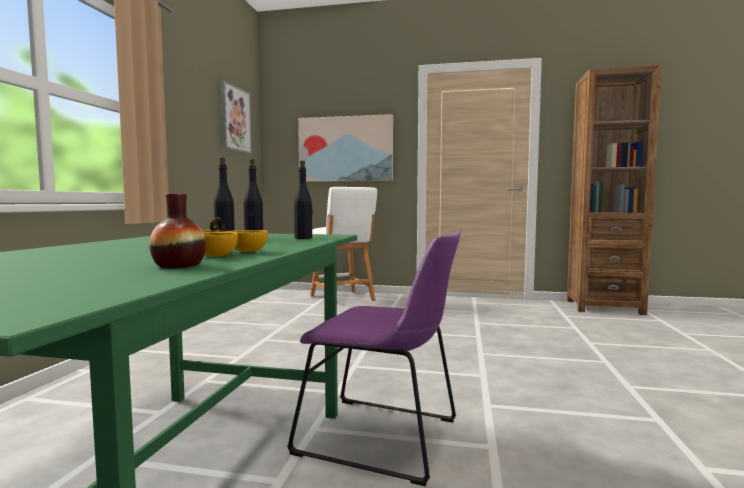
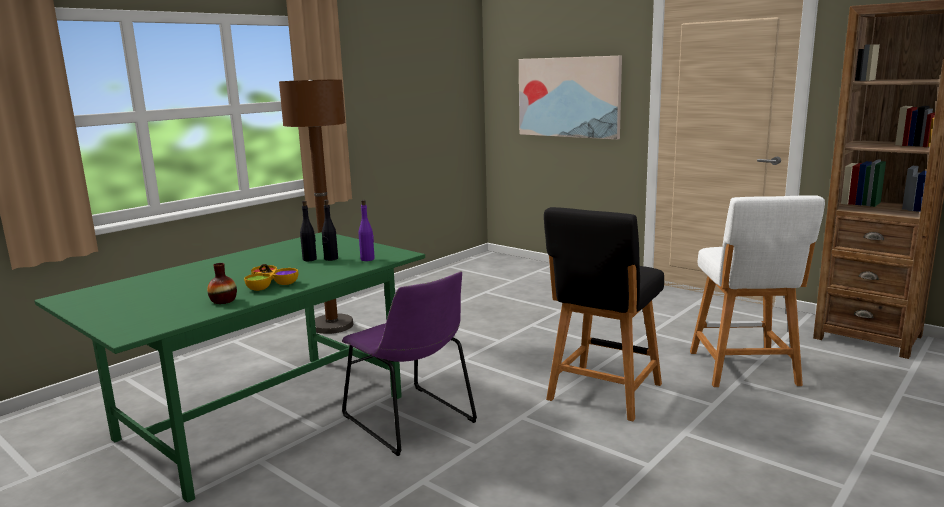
camera: 30 degrees right, 10 degrees up
picture [220,80,251,154] -> none
black bottle [294,161,313,239] -> purple bottle [359,200,375,261]
white stool [310,187,377,301] -> white stool moved to [690,195,825,387]
none -> brown floor lamp [279,79,354,334]
none -> black stool [544,207,664,421]

